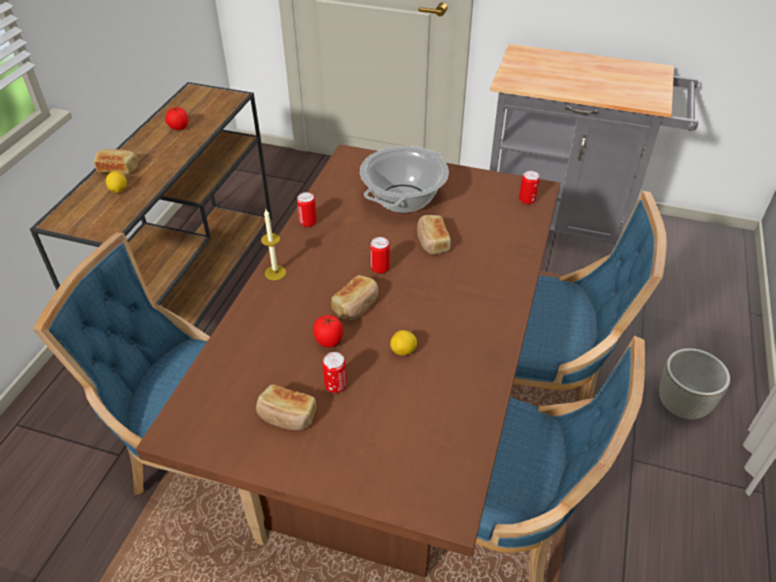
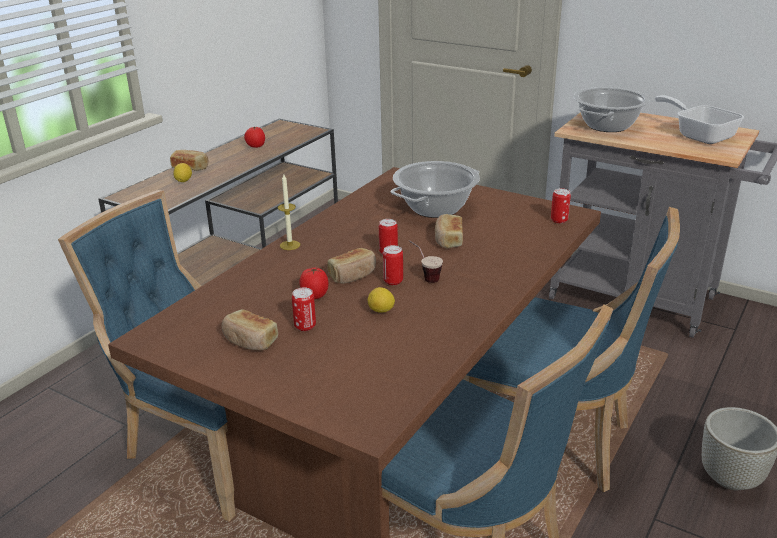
camera: 15 degrees right, 15 degrees down
can [297,192,317,227] -> can moved to [383,245,403,285]
none -> cup [409,240,443,283]
none -> cooking pot [573,87,650,132]
none -> frying pan [655,95,744,144]

